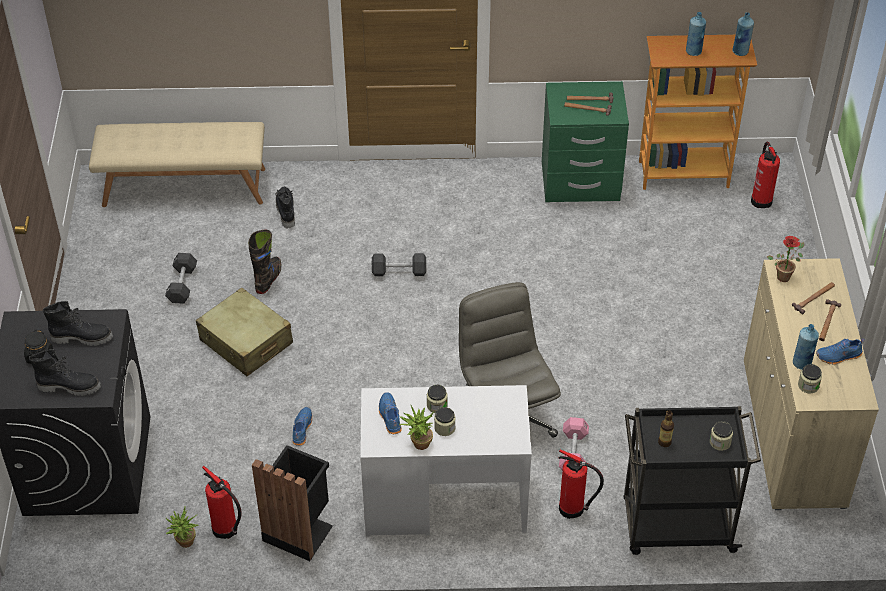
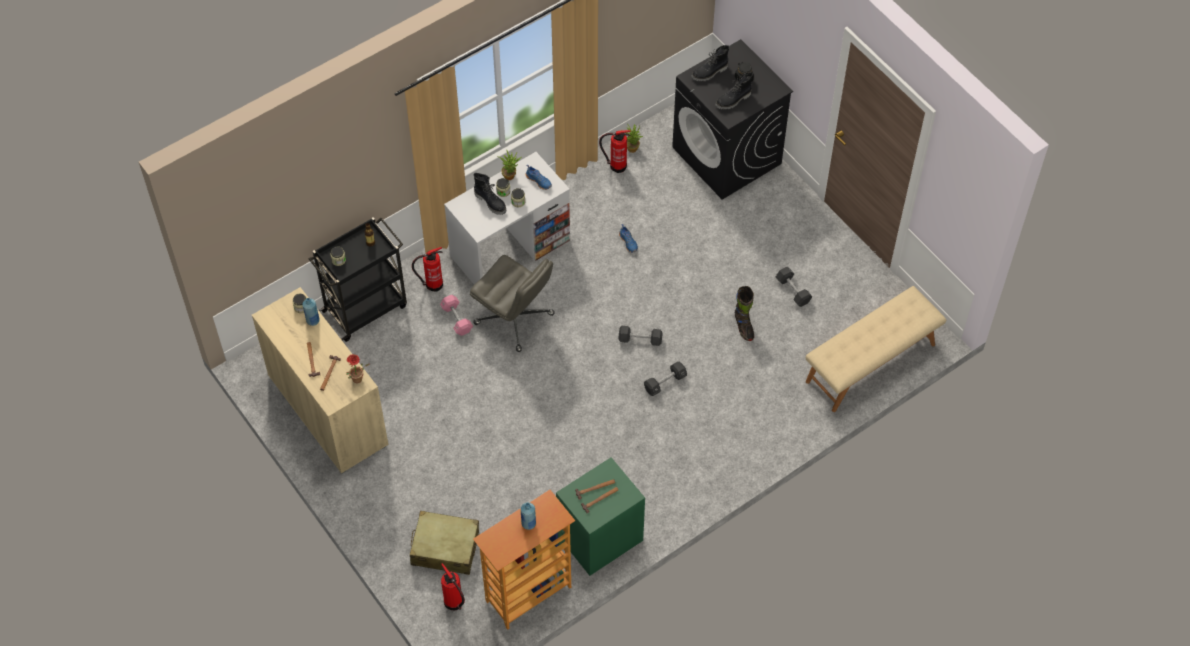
camera: 145 degrees right, 10 degrees up
beige suitcase [196,287,293,376] -> beige suitcase moved to [410,511,479,575]
black trash can [252,445,333,561] -> none
black boot [275,187,295,228] -> black boot moved to [473,173,506,215]
blue bottle [732,12,754,56] -> none
blue shoe [816,338,865,365] -> none
none -> black dumbbell [618,326,663,346]

